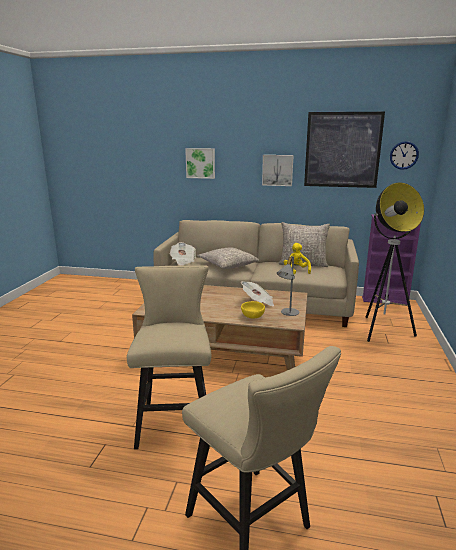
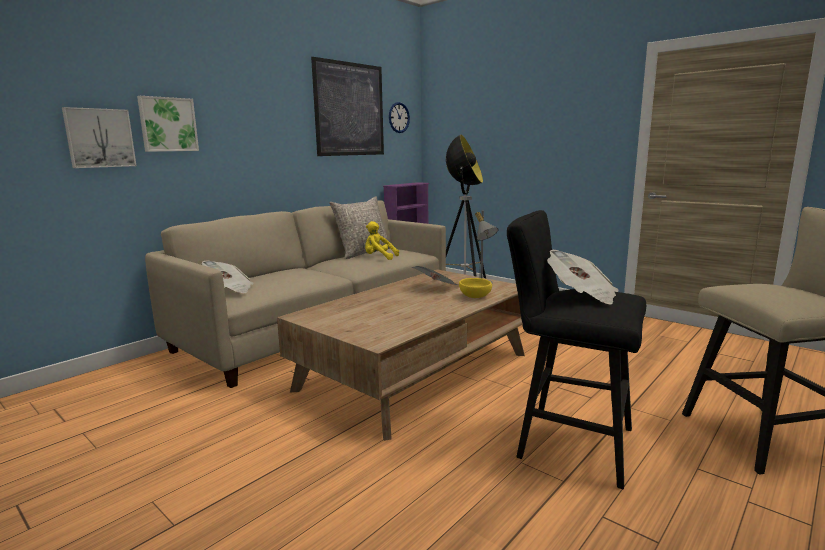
camera: 60 degrees left, 5 degrees down
beige stool [127,266,211,449] -> black stool [507,210,646,489]
grey pillow [197,247,259,269] -> none
picture [262,155,294,186] -> picture moved to [62,107,137,168]
none -> newspaper [547,250,618,305]

